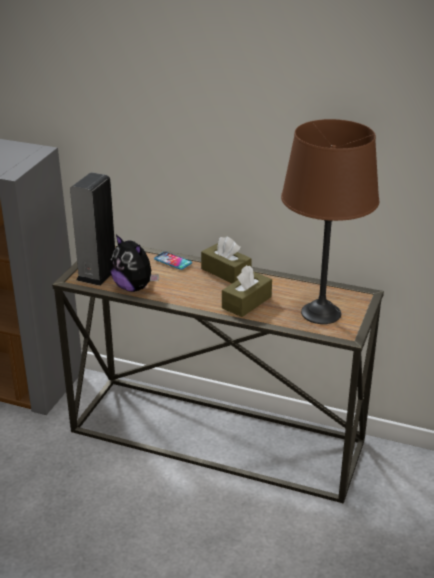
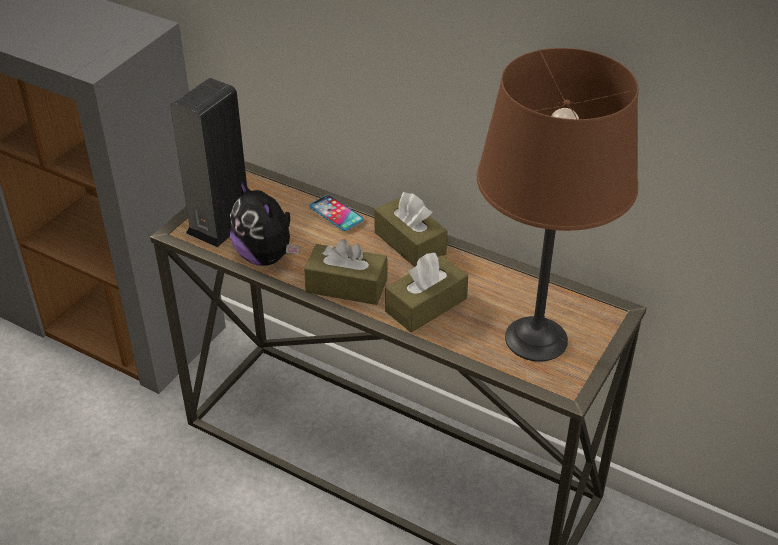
camera: 10 degrees right, 10 degrees up
none -> brown tissue box [304,239,387,305]

